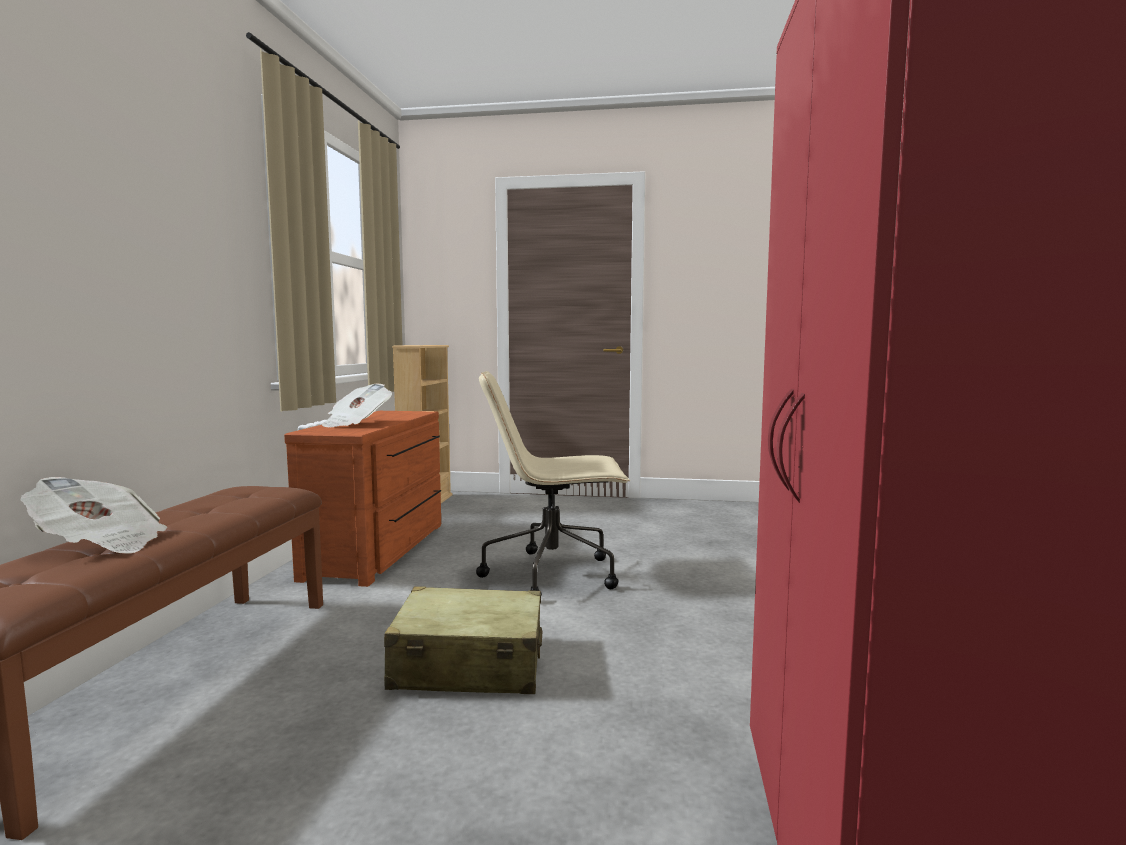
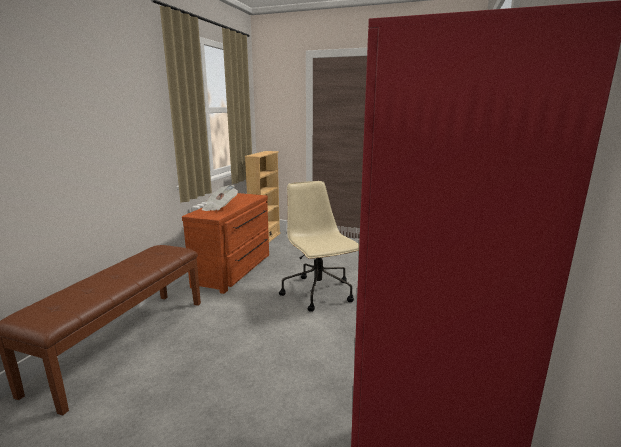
camera: 10 degrees right, 10 degrees up
newspaper [21,477,167,554] -> none
beige suitcase [384,586,543,694] -> none
beige office chair [476,371,630,591] -> beige office chair turned 60 degrees clockwise [279,181,359,312]

